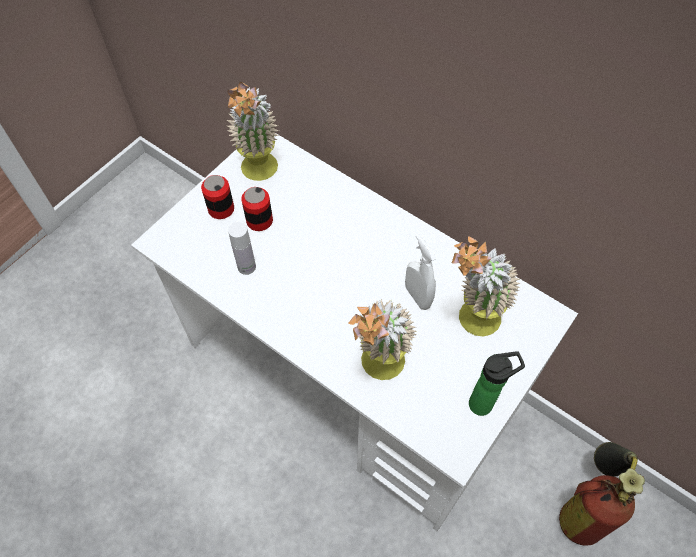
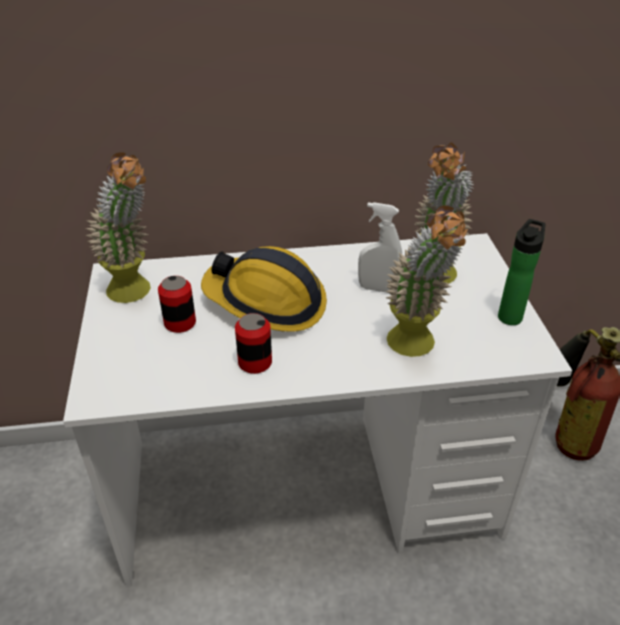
camera: 45 degrees left, 20 degrees down
can [201,175,234,219] -> can moved to [235,313,272,374]
white bottle [228,222,256,275] -> none
none -> hard hat [201,246,327,332]

